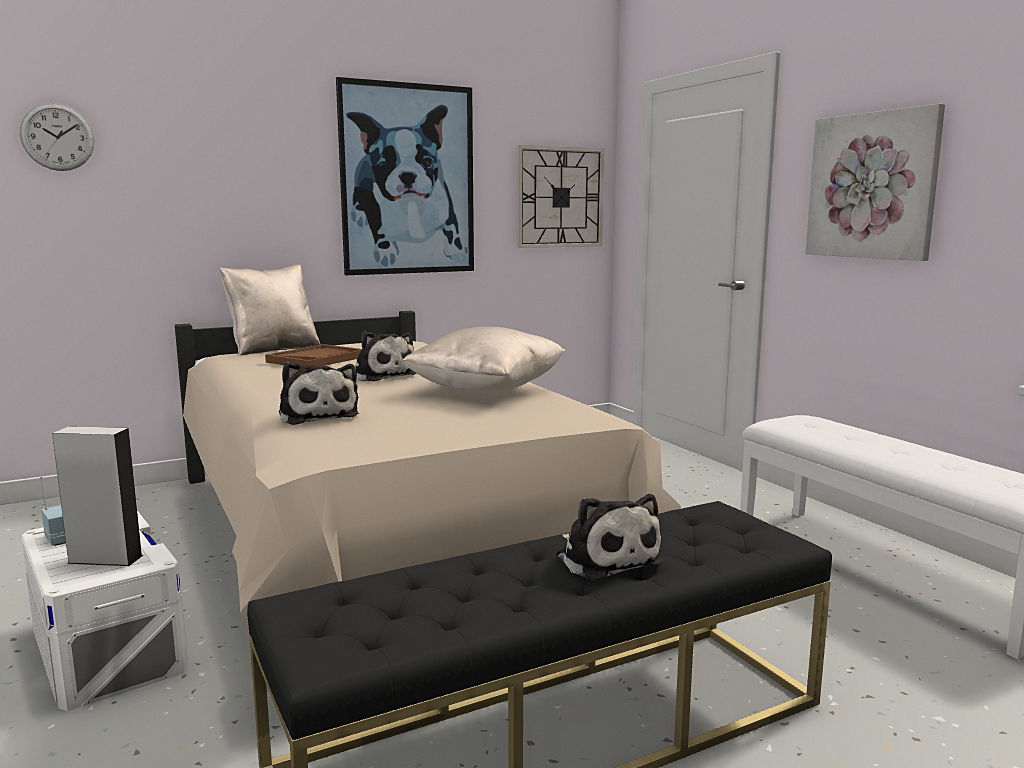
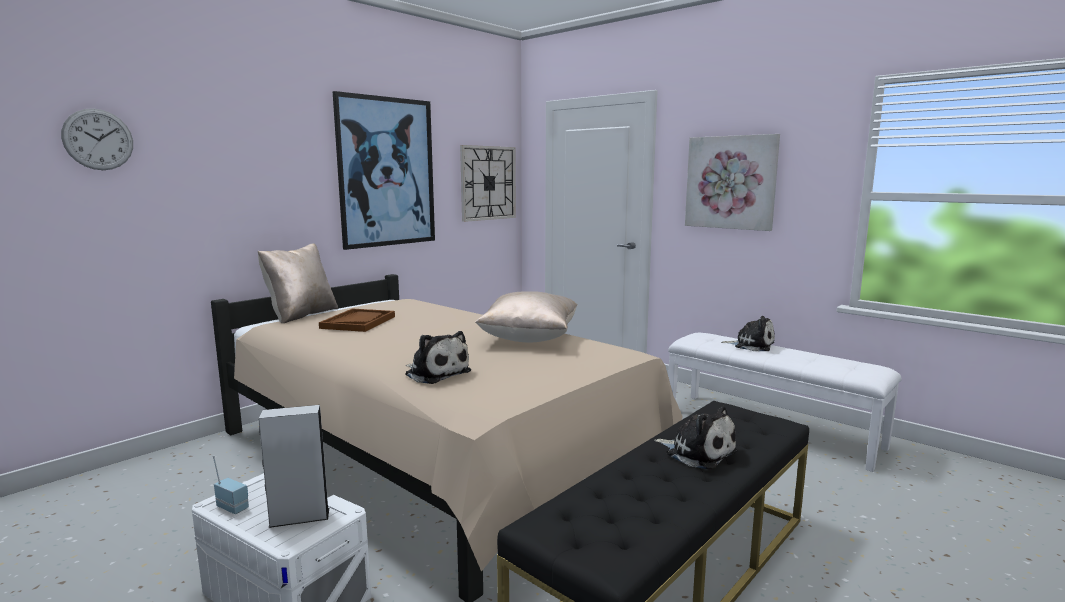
camera: 20 degrees left, 0 degrees up
plush toy [355,331,416,382] -> plush toy moved to [721,316,775,351]

